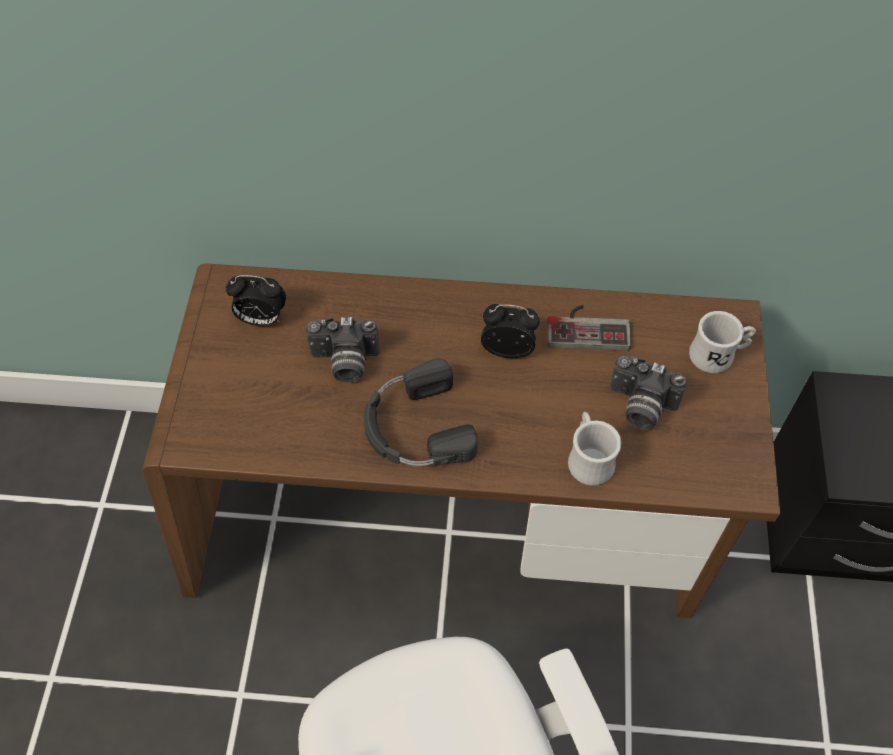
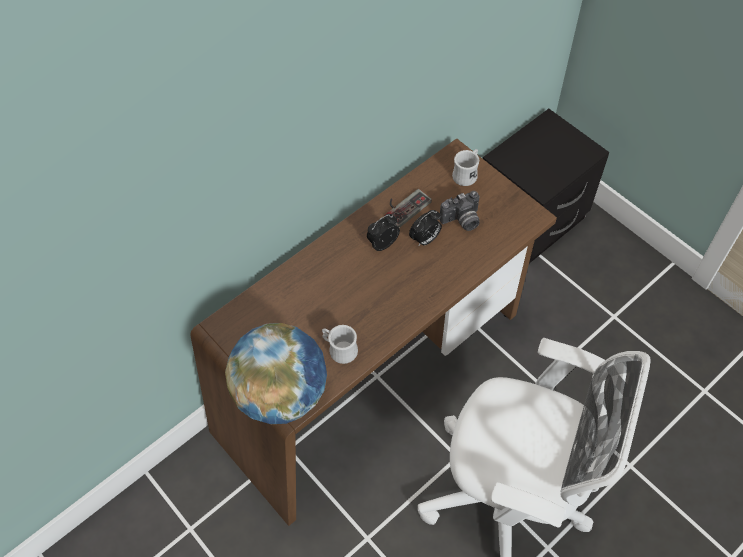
camera: 45 degrees left, 0 degrees up
alarm clock [226,275,286,326] -> alarm clock moved to [409,210,442,247]
camera [306,317,380,383] -> none
black headphones [364,358,478,466] -> none
white mug [568,412,622,486] -> white mug moved to [322,325,358,364]
none -> globe [225,323,327,424]

